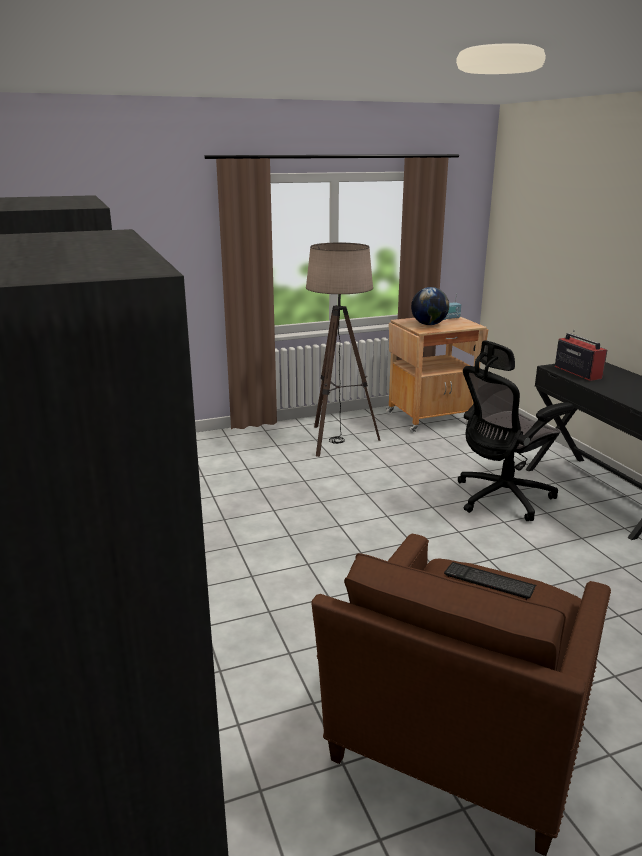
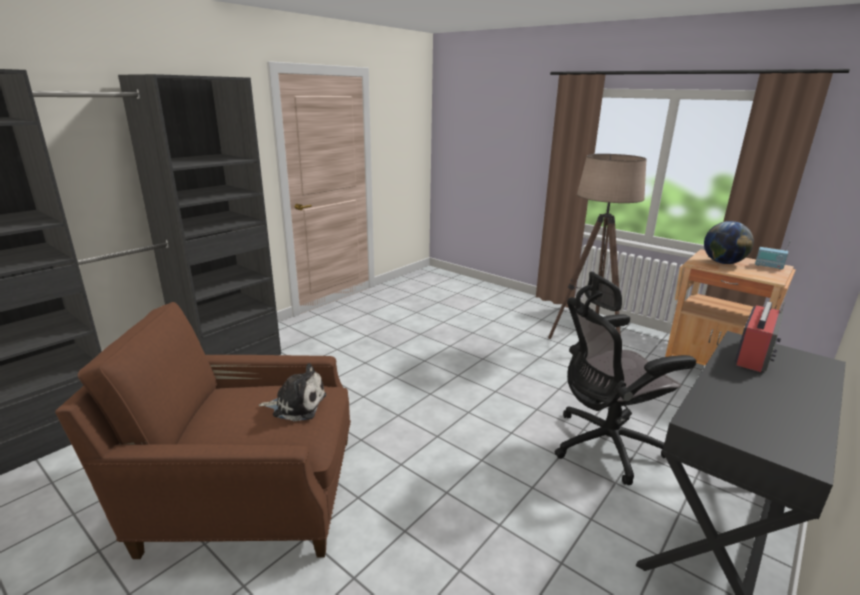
camera: 60 degrees right, 0 degrees up
keyboard [444,562,536,600] -> plush toy [259,363,326,421]
office chair [458,340,573,521] -> office chair turned 45 degrees counterclockwise [555,272,696,485]

